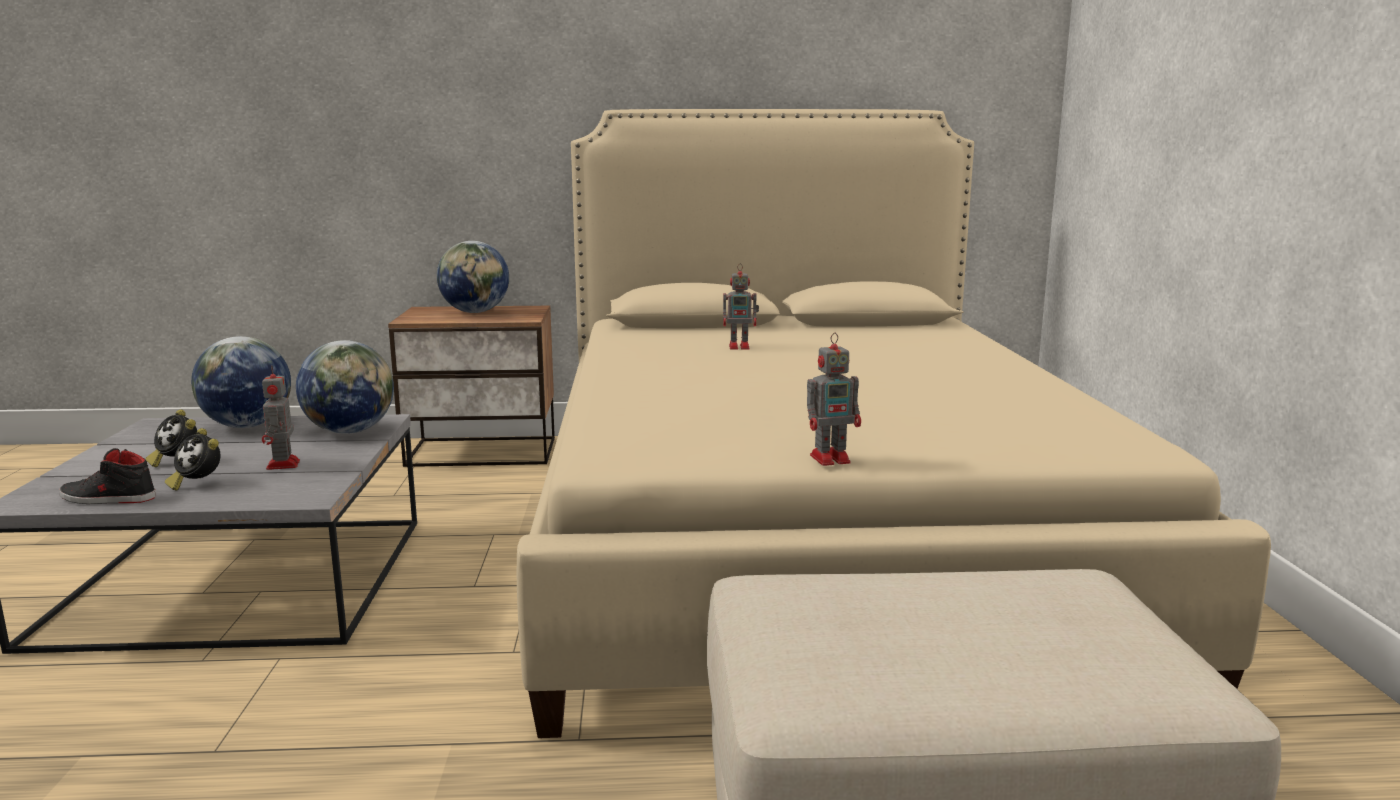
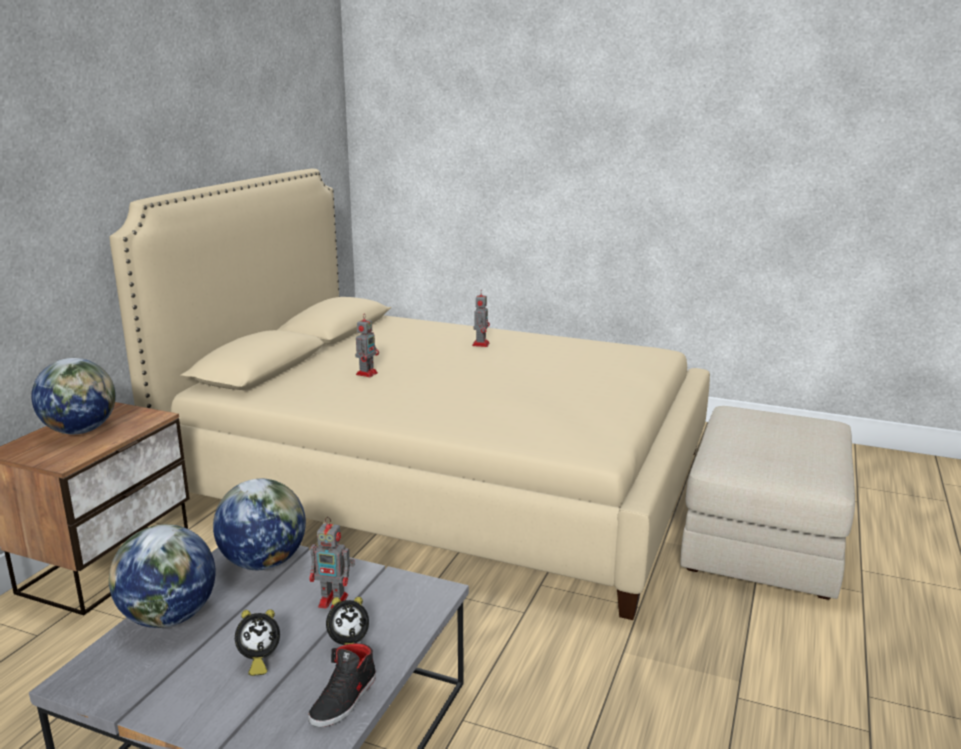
camera: 65 degrees left, 5 degrees up
toy robot [807,333,861,466] -> toy robot moved to [472,290,490,347]

